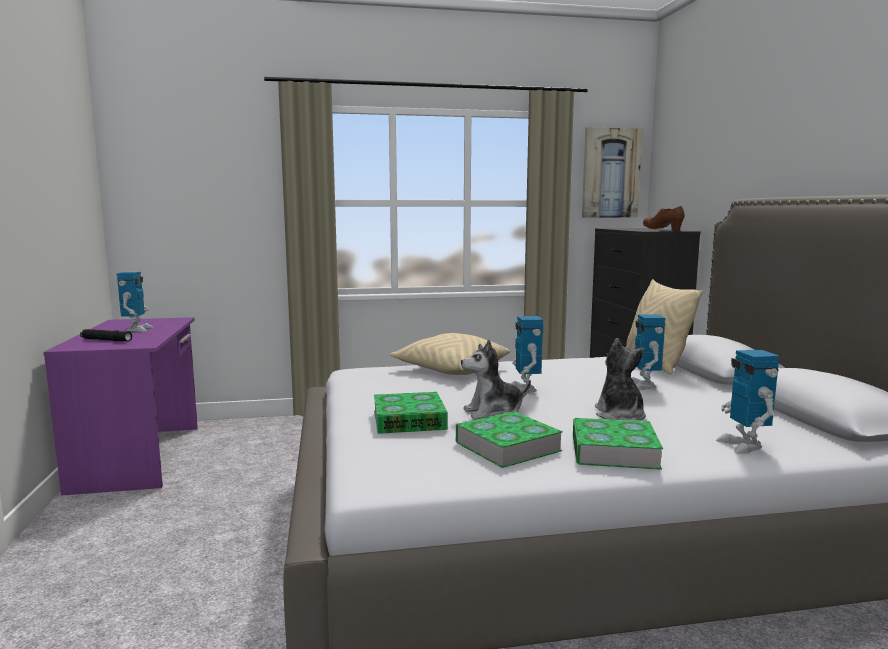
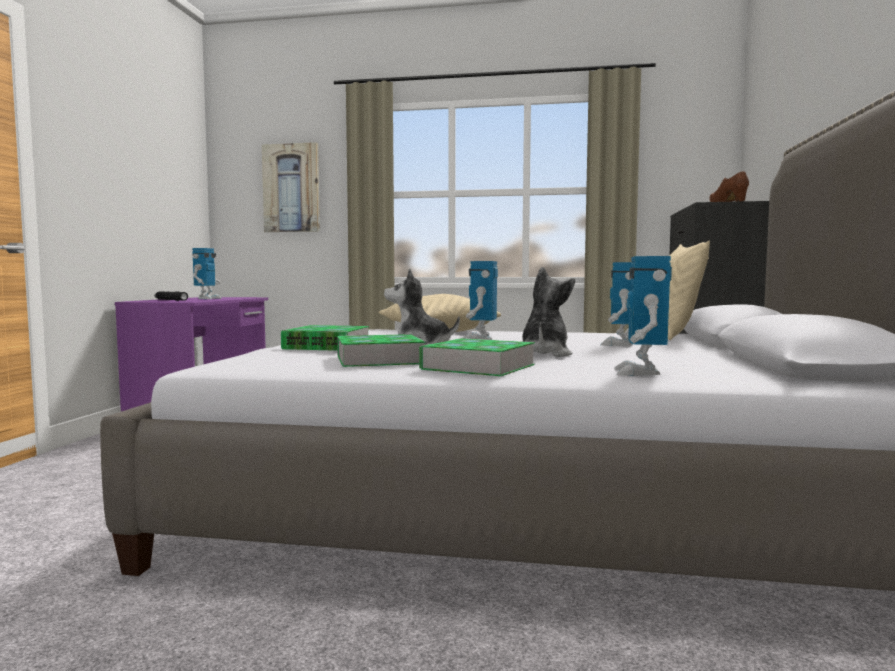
camera: 20 degrees right, 5 degrees down
picture [582,127,642,218] -> picture moved to [262,142,320,232]

